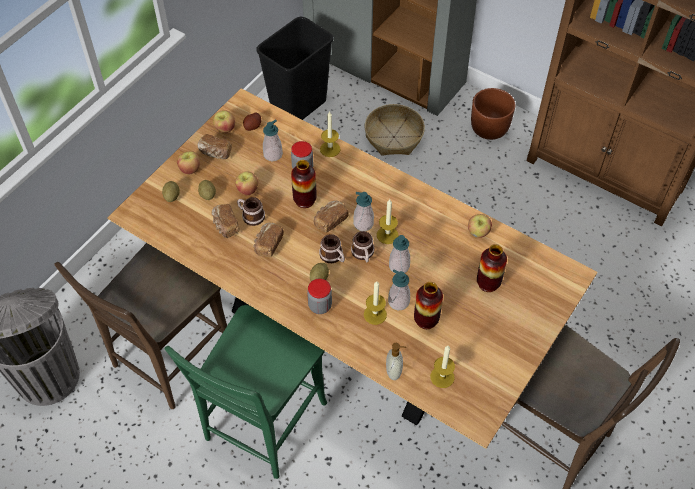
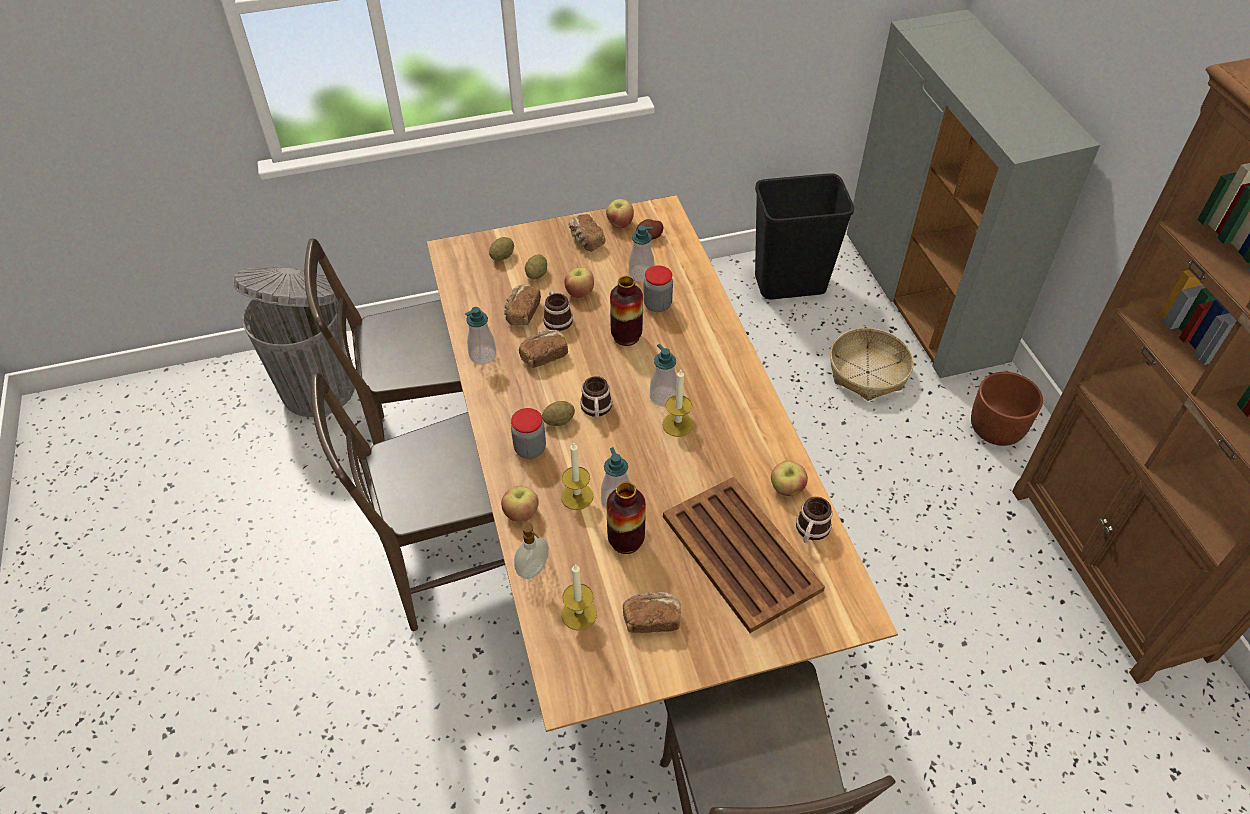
camera: 40 degrees right, 5 degrees down
green chair [164,305,327,479] -> brown chair [311,372,505,631]
apple [177,151,200,174] -> apple moved to [501,486,539,522]
bread [314,201,349,233] -> bread moved to [623,592,681,633]
candle [320,111,340,157] -> none
mug [351,231,375,262] -> mug moved to [796,497,833,543]
soap dispenser [389,235,410,274] -> soap dispenser moved to [465,307,496,364]
vase [477,244,507,292] -> brown tray [663,477,825,633]

